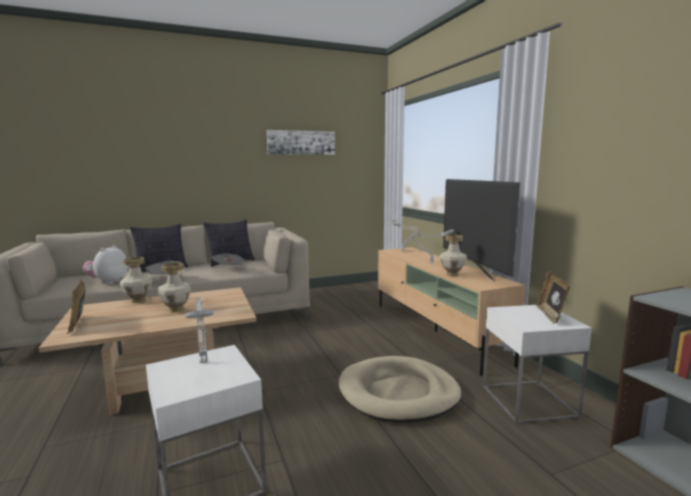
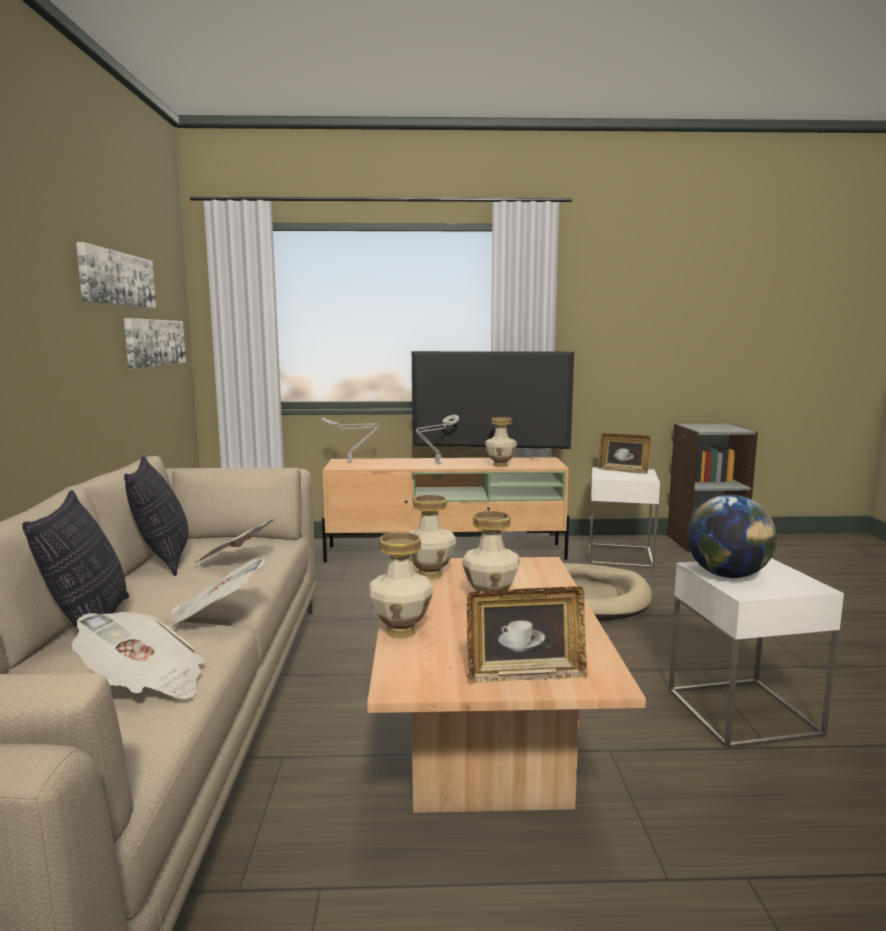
camera: 70 degrees left, 0 degrees up
plush toy [83,245,128,284] -> newspaper [71,612,205,699]
grey table lamp [185,297,214,363] -> globe [687,495,777,578]
none -> picture [124,318,186,368]
none -> vase [410,495,457,580]

